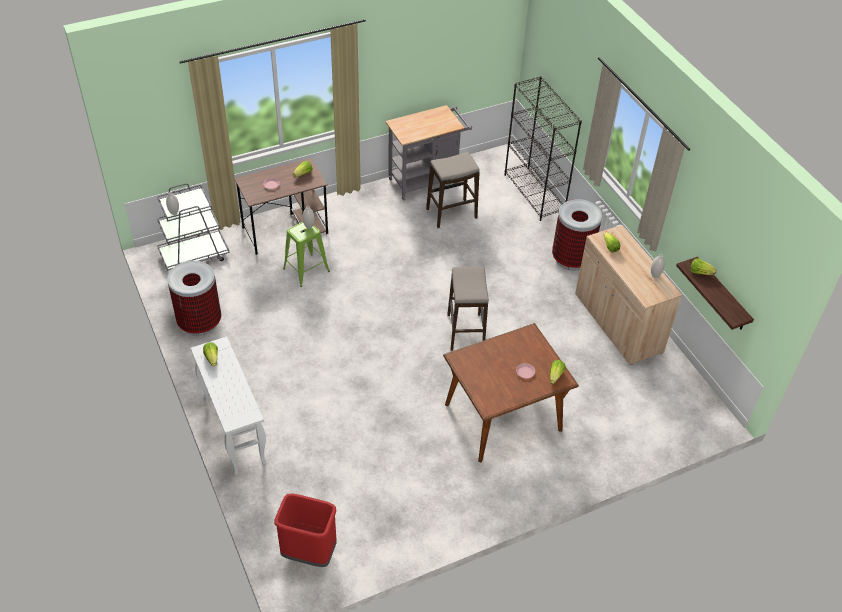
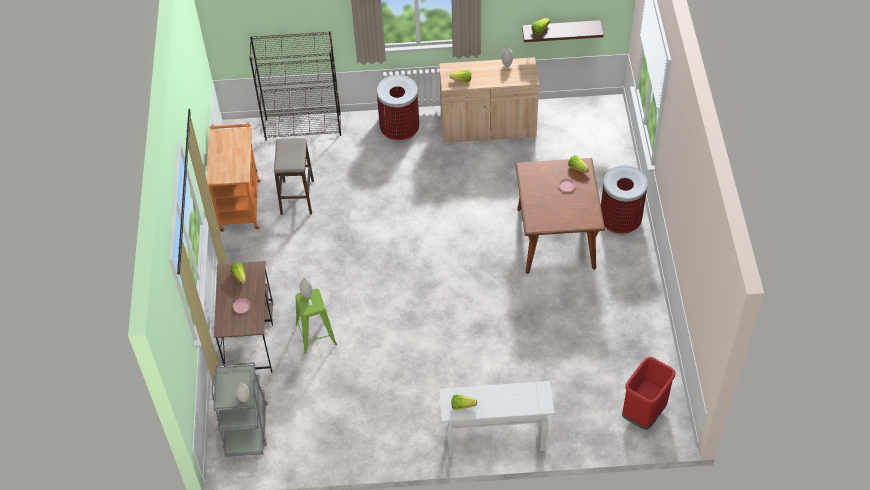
camera: 65 degrees left, 5 degrees up
trash can [167,260,221,336] -> trash can moved to [601,165,648,235]
grey cart [386,105,472,201] -> orange cart [206,122,261,232]
stool [447,267,489,351] -> none

